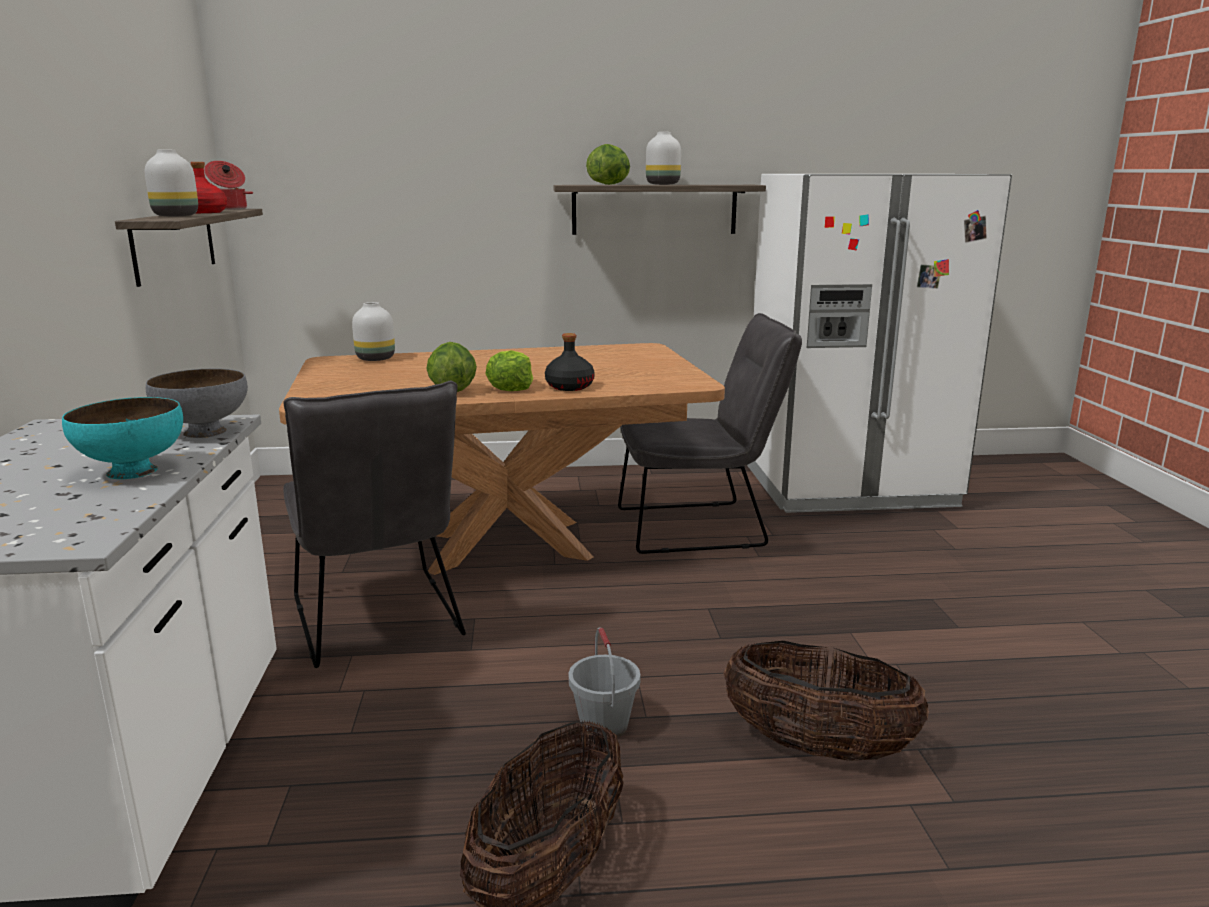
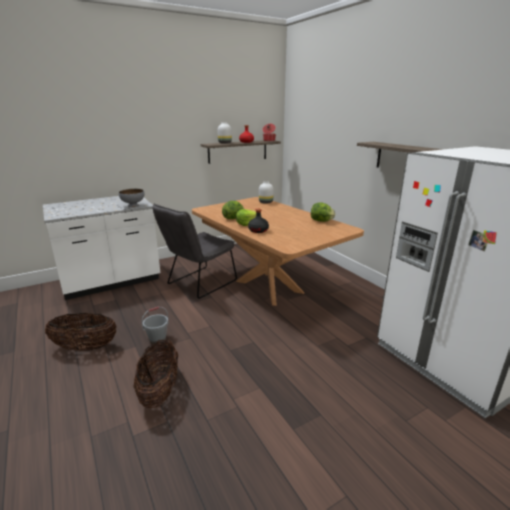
camera: 65 degrees right, 5 degrees up
turquoise bowl [62,397,183,479] -> none
lettuce [586,144,630,185] -> lettuce moved to [311,202,335,222]
grey chair [618,313,802,554] -> none
white vase [646,132,681,185] -> none

